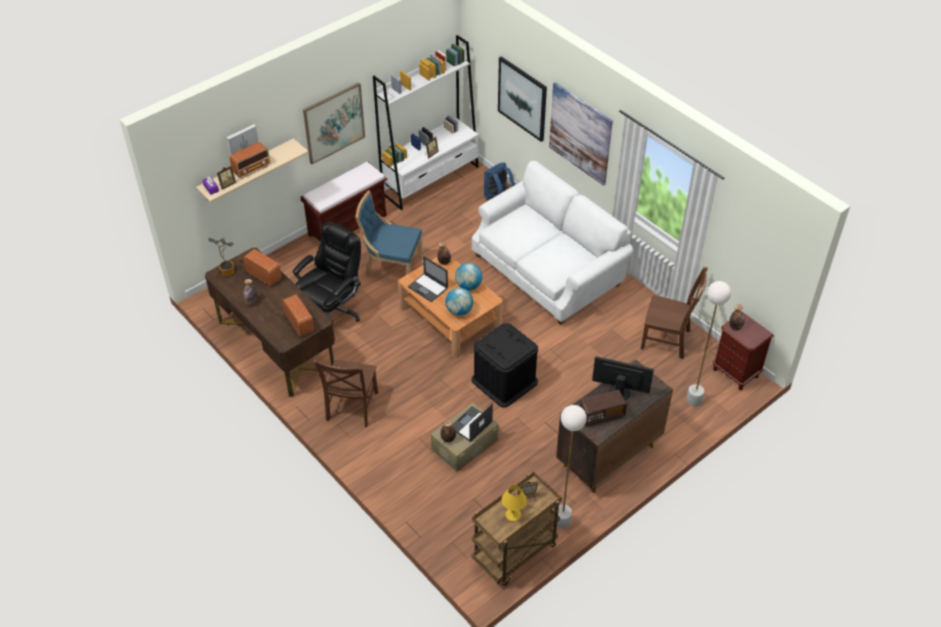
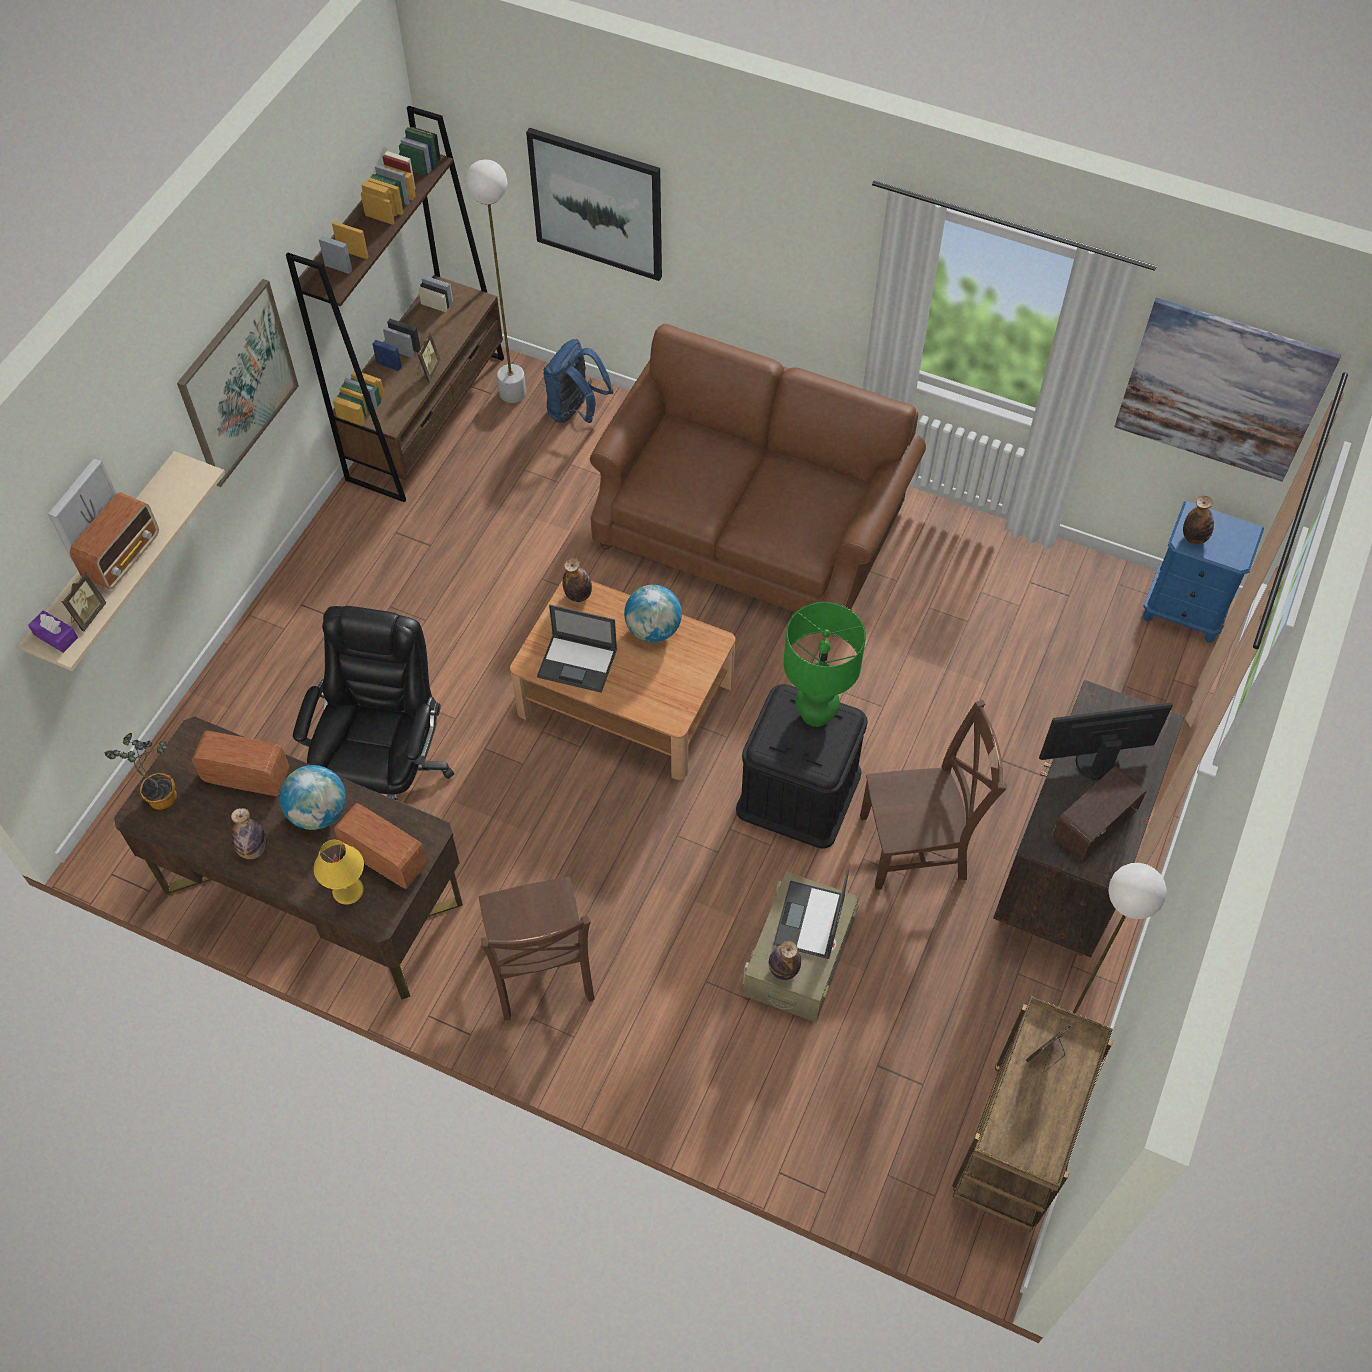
camera: 25 degrees left, 10 degrees up
brown bench [300,162,387,242] -> none
blue chair [355,191,423,276] -> none
white bookcase [373,35,479,210] -> brown bookcase [286,106,504,502]
globe [445,288,473,316] -> globe moved to [280,765,346,830]
white sofa [472,161,633,324] -> brown sofa [590,324,926,612]
yellow table lamp [502,485,527,522] -> yellow table lamp moved to [314,840,364,905]
picture [549,82,613,186] -> picture moved to [1114,298,1341,482]
brown chair [641,267,708,359] -> brown chair moved to [860,700,1007,890]
white floor lamp [686,281,731,406] -> white floor lamp moved to [465,159,526,403]
brown nightstand [713,312,774,390] -> blue nightstand [1143,501,1264,643]
none -> green table lamp [784,602,866,727]

